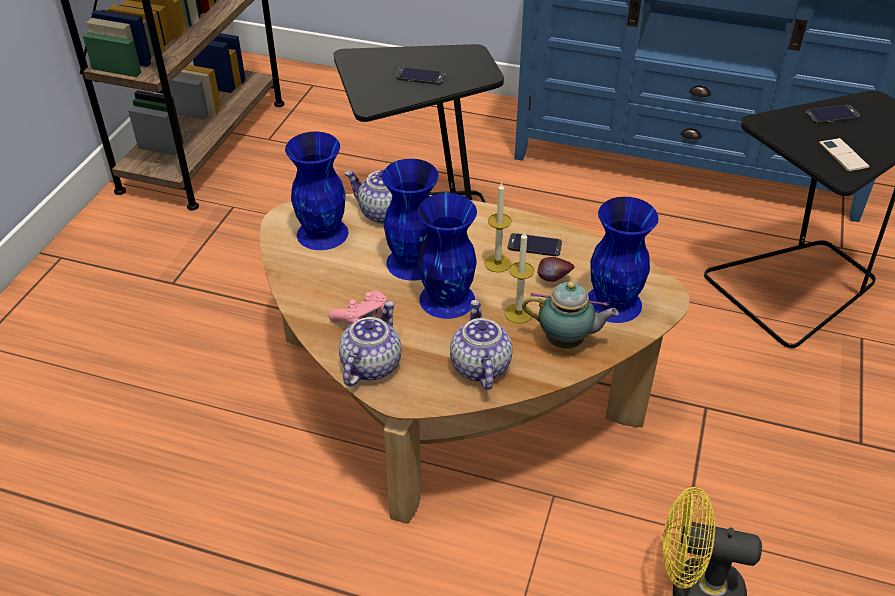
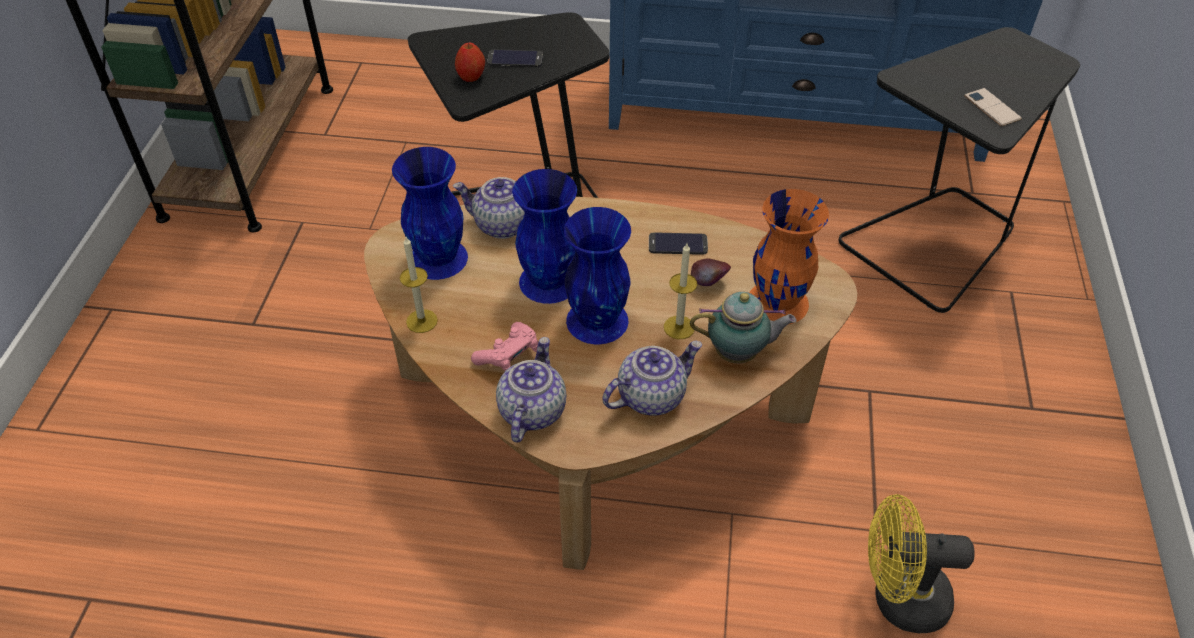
camera: 10 degrees left, 5 degrees up
teapot [450,300,513,390] -> teapot turned 75 degrees clockwise [602,341,703,416]
candle [484,182,512,273] -> candle moved to [400,237,438,333]
blue vase [588,197,659,323] -> orange vase [749,189,829,325]
phone [805,105,860,124] -> none
none -> apple [455,43,485,82]

